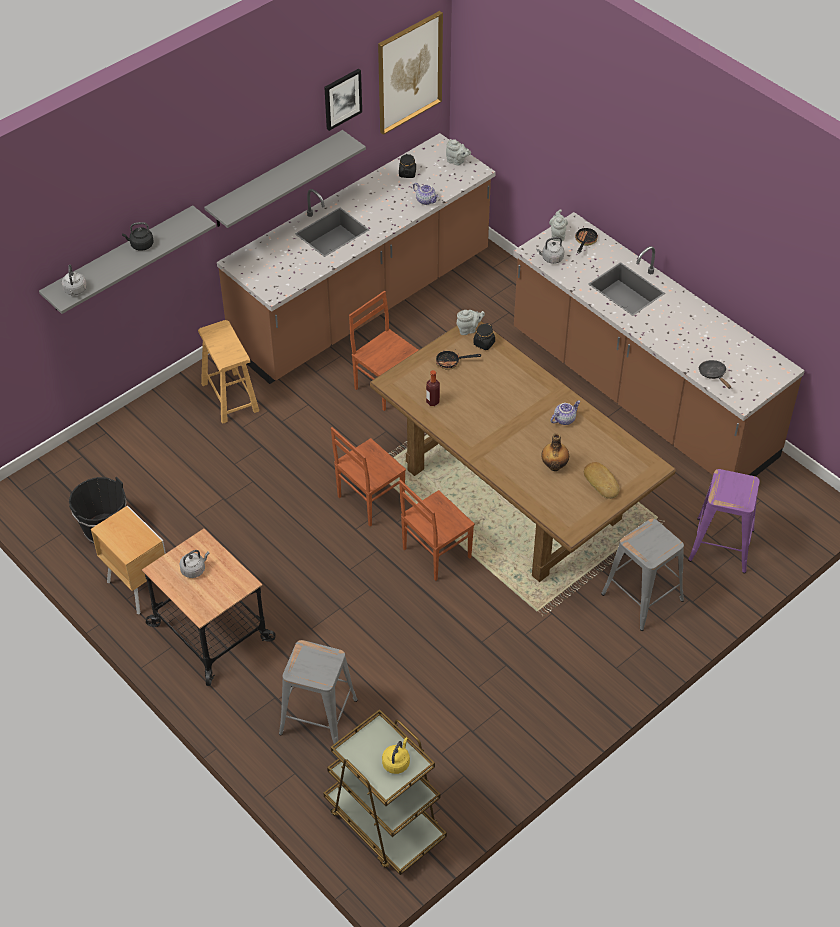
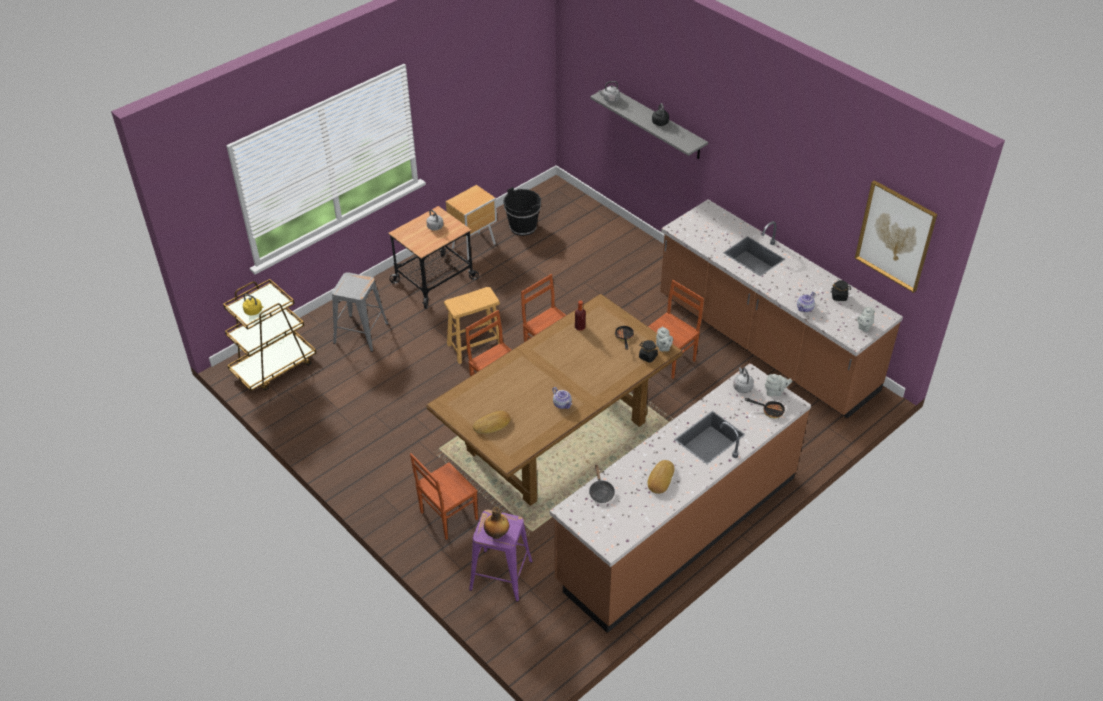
camera: 90 degrees right, 5 degrees down
brown stool [198,320,259,424] -> brown stool moved to [444,287,500,364]
grey shelf [204,130,366,228] -> none
picture [324,68,362,131] -> none
bottle [541,433,569,471] -> bottle moved to [484,507,509,539]
grey stool [601,519,684,631] -> brown chair [410,453,478,540]
black frying pan [699,360,731,389] -> black frying pan turned 105 degrees clockwise [589,465,615,503]
none -> bread [648,460,675,494]

